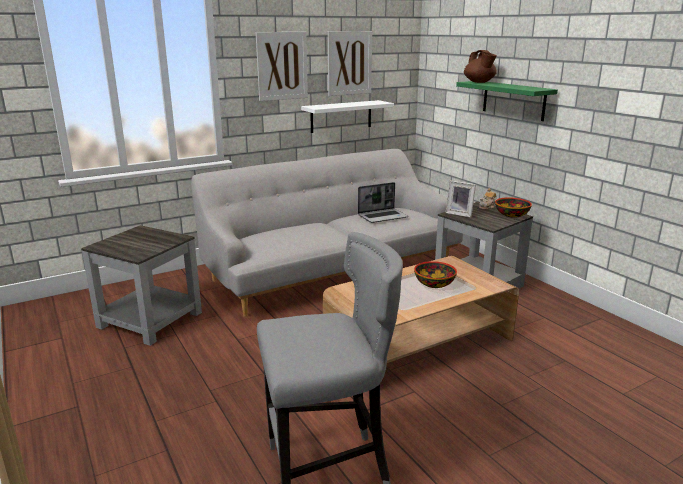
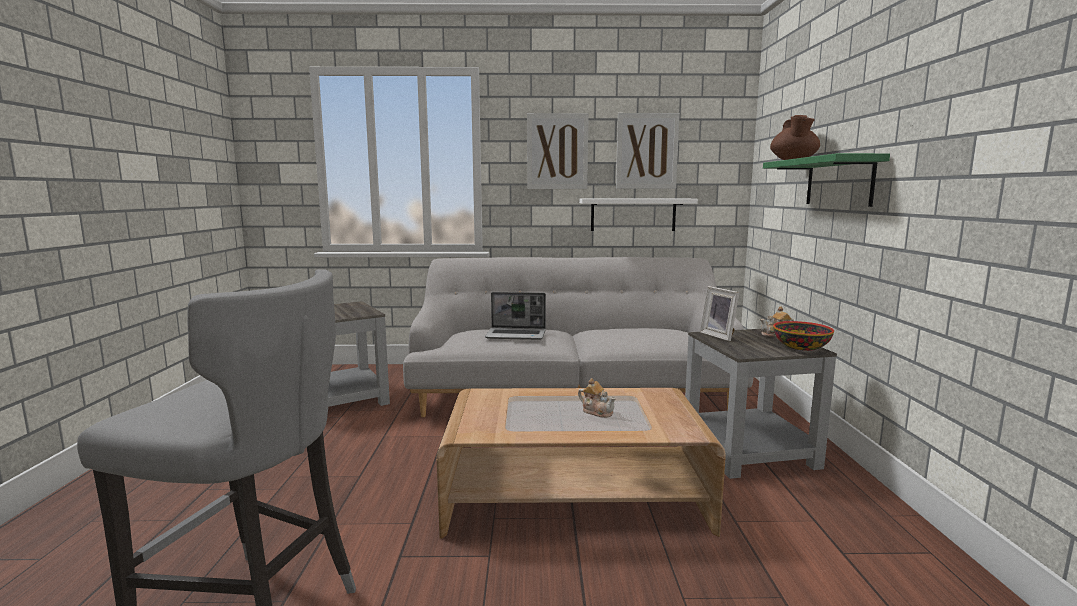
camera: 30 degrees right, 10 degrees down
laptop [358,182,408,223] -> laptop moved to [485,292,546,340]
bowl [414,261,457,288] -> teapot [578,378,616,418]

